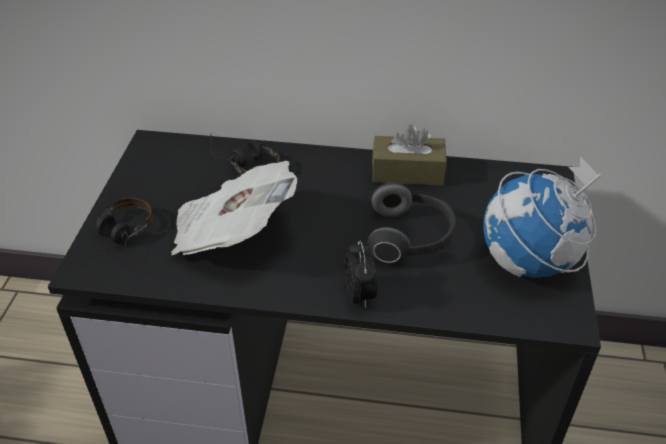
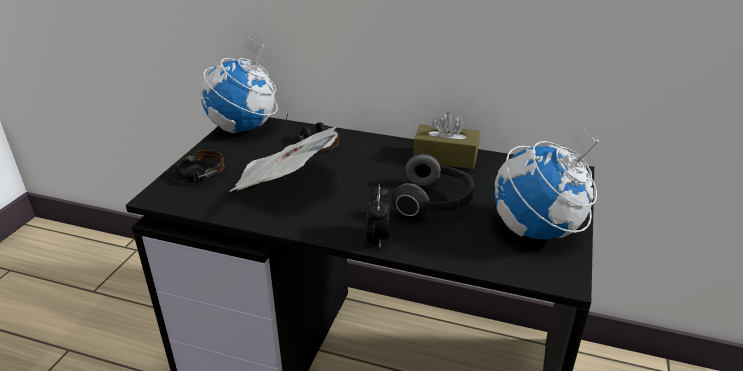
camera: 10 degrees right, 10 degrees down
none -> globe [200,37,278,133]

